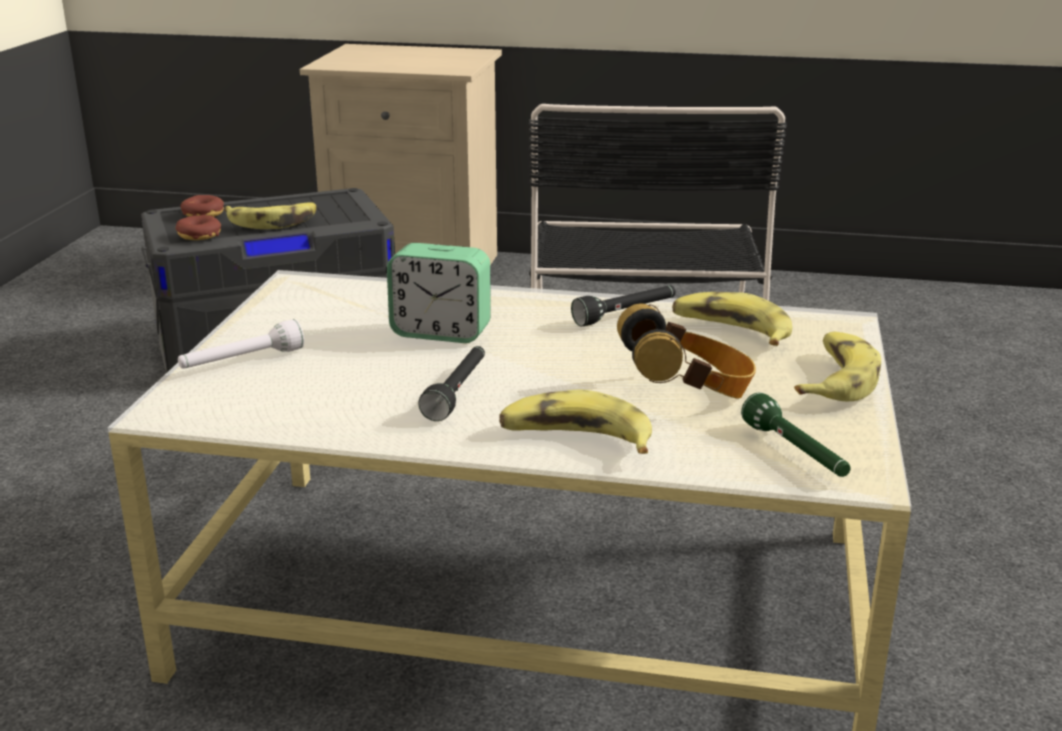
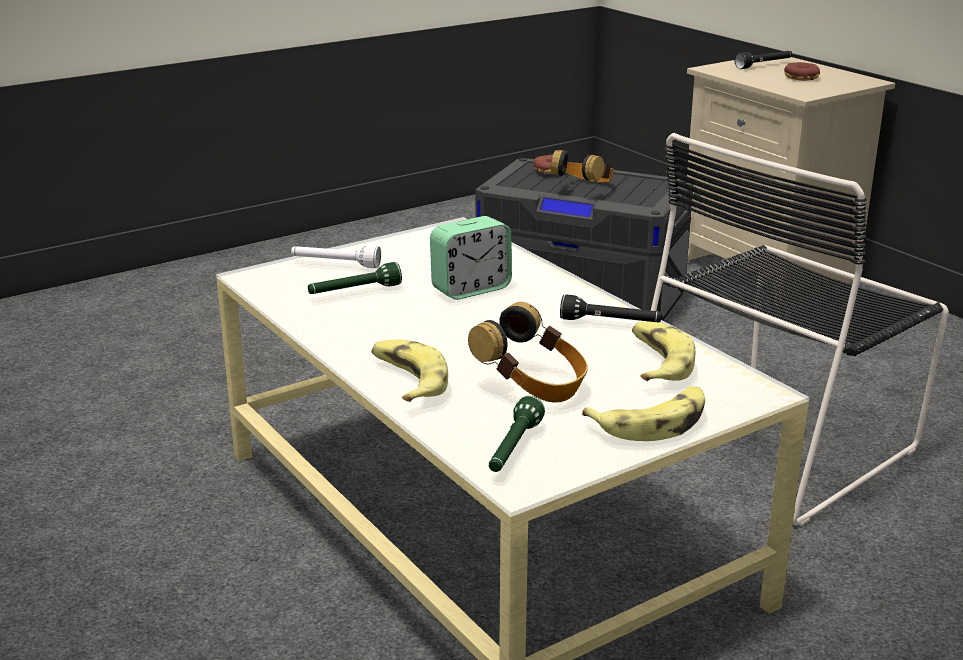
camera: 45 degrees right, 0 degrees up
donut [176,215,221,240] -> donut moved to [784,62,820,81]
banana [224,202,317,229] -> headphones [551,150,613,182]
alarm clock [387,243,491,343] -> alarm clock turned 90 degrees counterclockwise [430,216,512,300]
black flashlight [418,346,485,421] -> black flashlight moved to [735,51,792,69]
none -> green flashlight [308,262,402,294]

